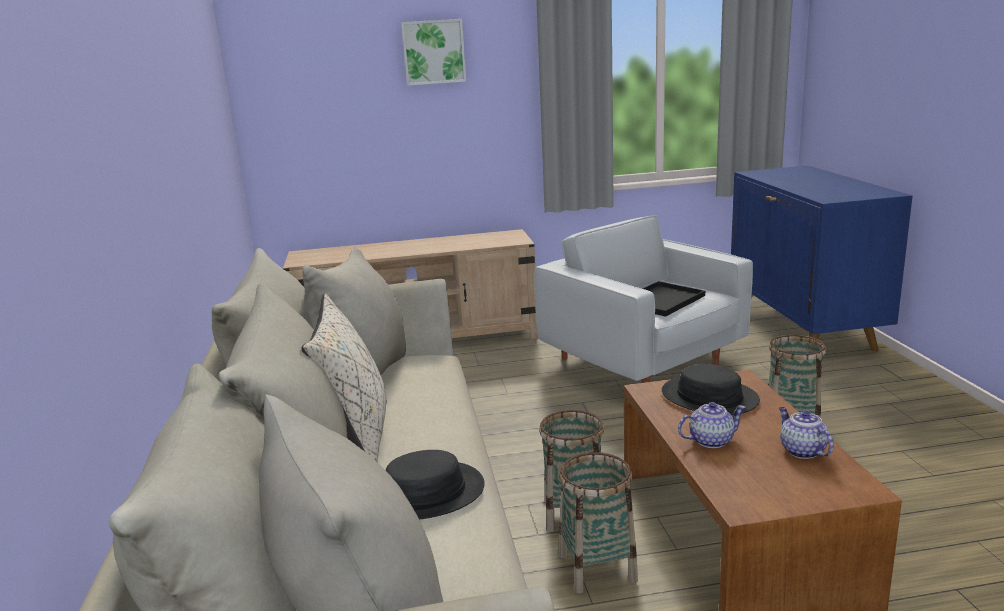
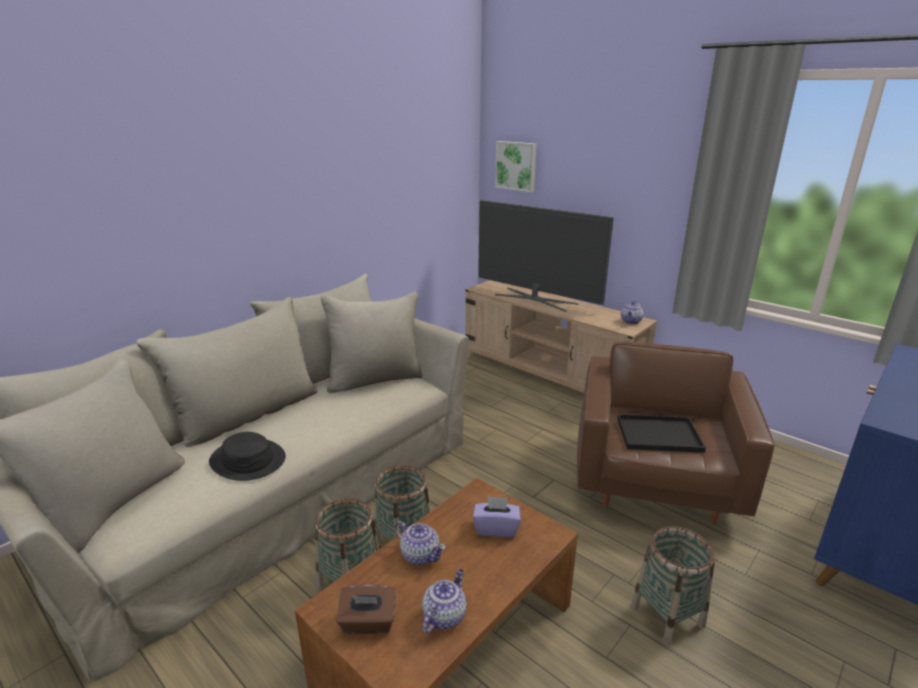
camera: 50 degrees right, 5 degrees up
beige pillow [302,293,387,463] -> none
picture [401,19,466,86] -> picture moved to [495,141,537,192]
white armchair [534,215,753,383] -> brown armchair [577,342,775,525]
black hat [662,364,760,415] -> purple tissue box [473,496,521,537]
none -> brown tissue box [336,585,397,634]
none -> television [478,200,614,312]
none -> teapot [621,301,644,324]

